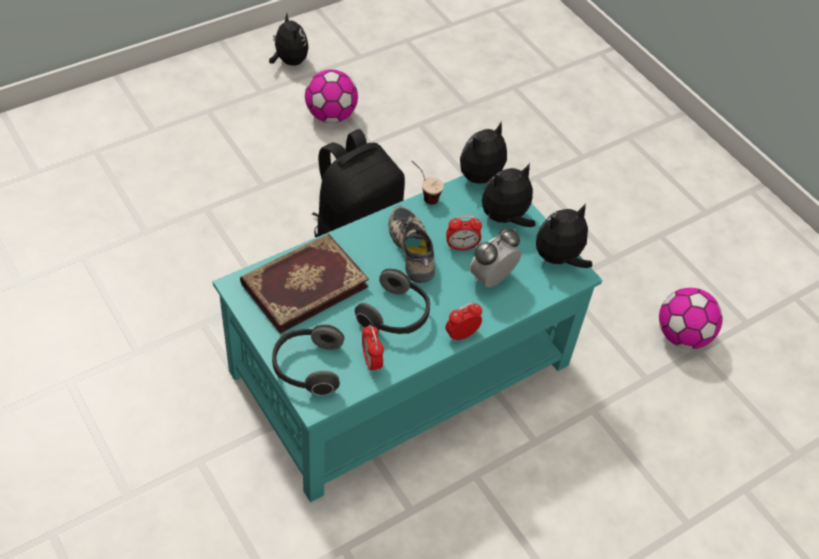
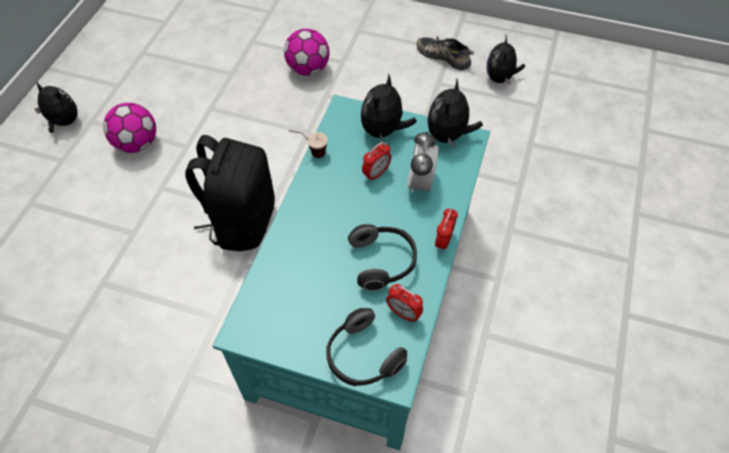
camera: 35 degrees left, 5 degrees up
book [240,233,369,334] -> none
shoe [388,205,435,283] -> shoe moved to [417,37,474,70]
plush toy [460,122,507,184] -> plush toy moved to [486,35,525,85]
football [659,288,723,349] -> football moved to [284,29,330,76]

